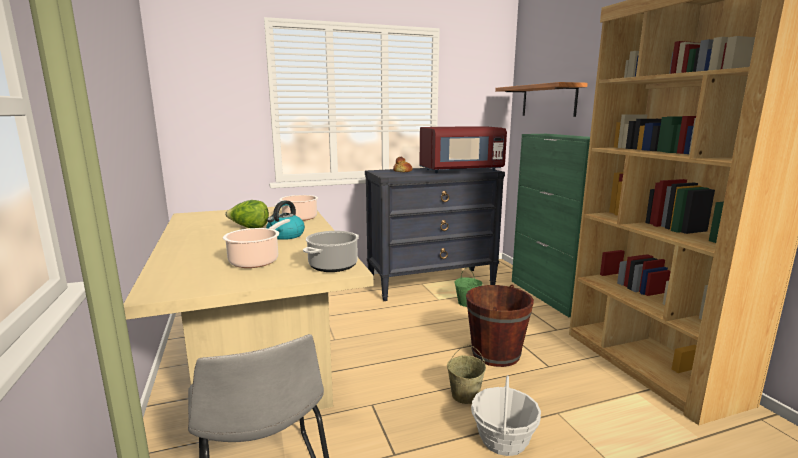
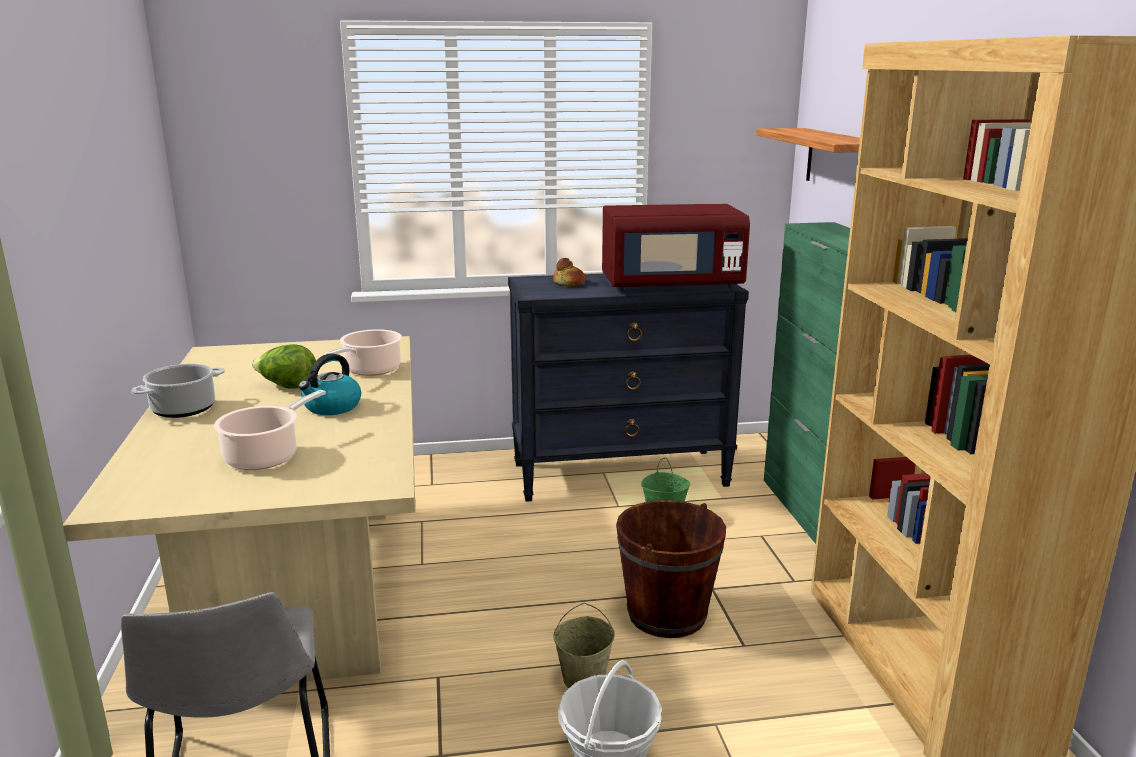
camera: 10 degrees right, 5 degrees up
cooking pot [303,231,359,272] -> cooking pot moved to [131,364,225,418]

